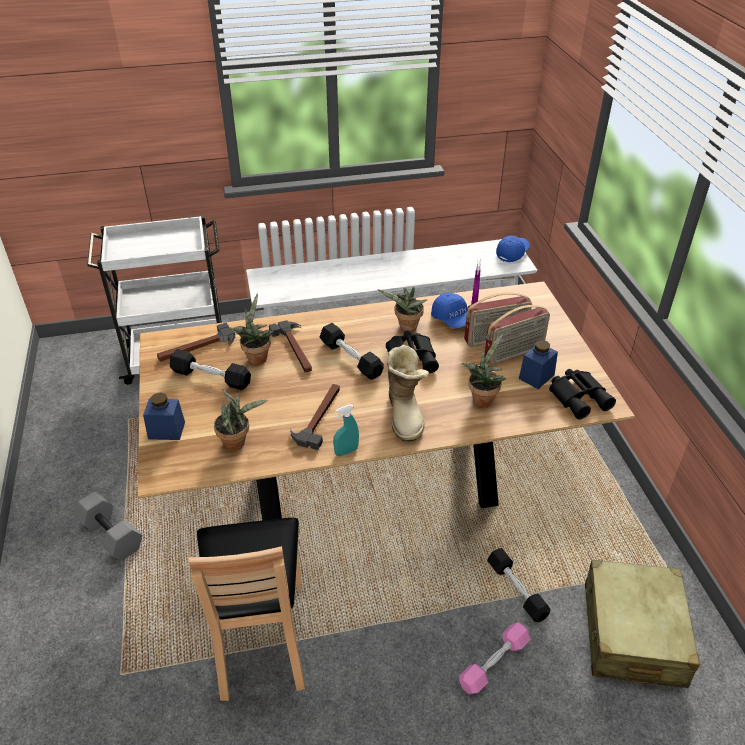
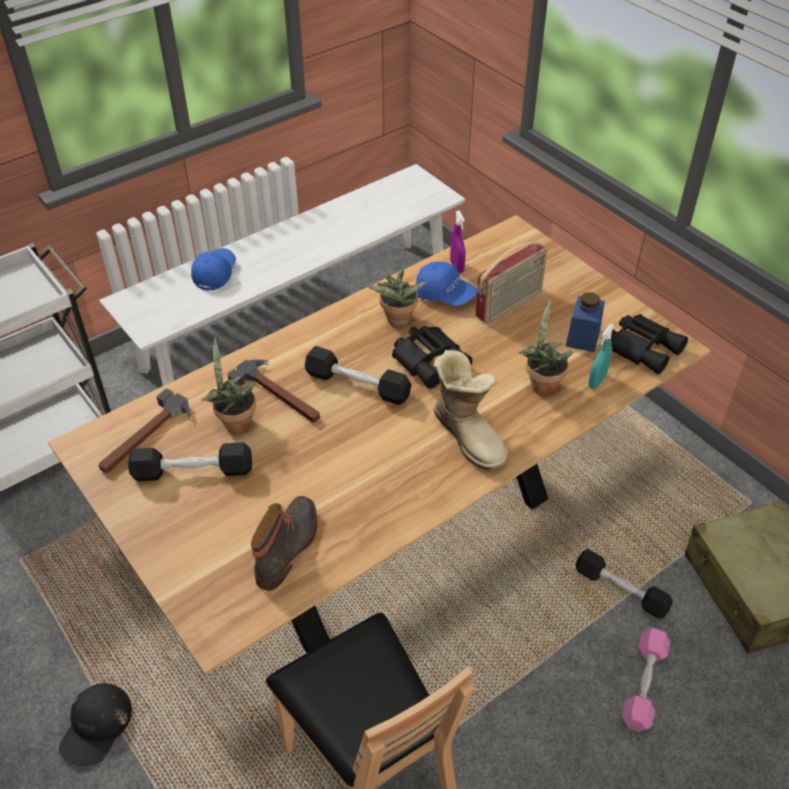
camera: 25 degrees left, 5 degrees up
grey dumbbell [75,492,143,561] -> black cap [59,683,132,766]
blue jar [143,392,185,440] -> none
potted plant [214,389,267,451] -> boot [251,496,317,591]
hammer [290,384,340,450] -> none
turquoise spray bottle [333,405,359,456] -> turquoise spray bottle moved to [588,324,614,389]
radio [484,305,550,365] -> none
blue cap [496,236,530,262] -> blue cap moved to [191,248,236,290]

